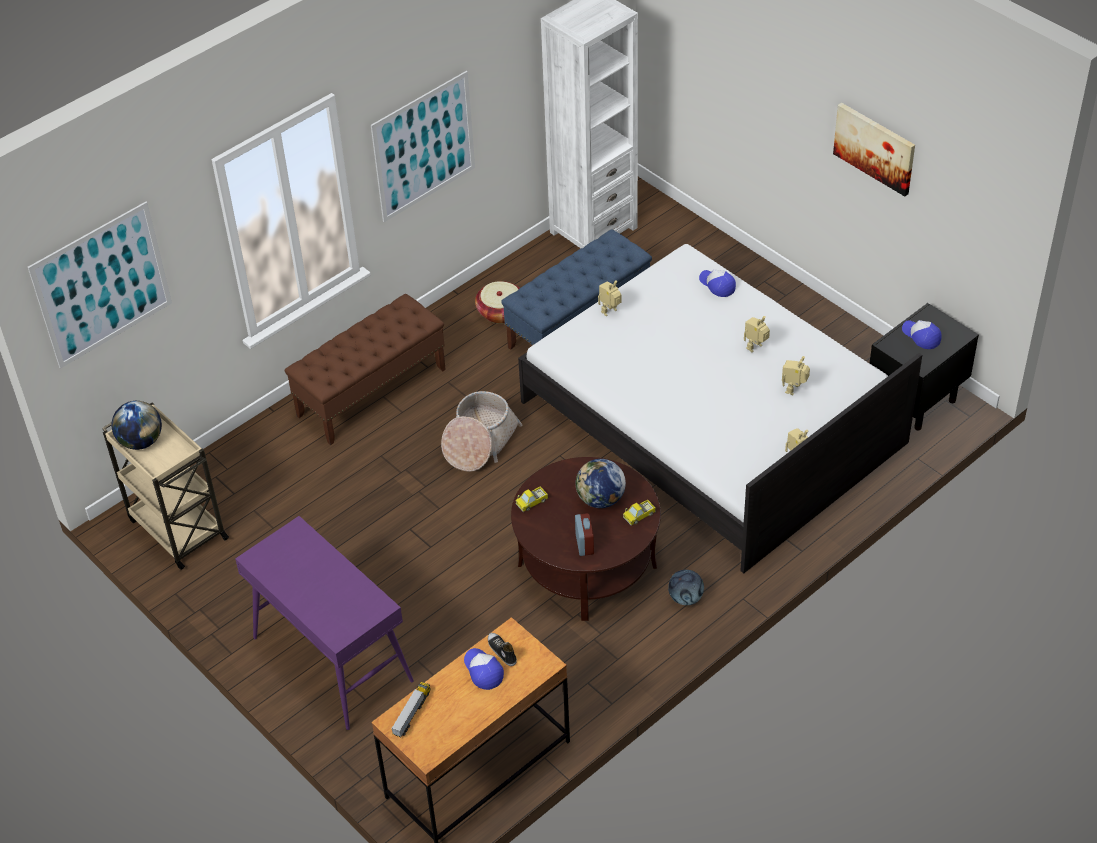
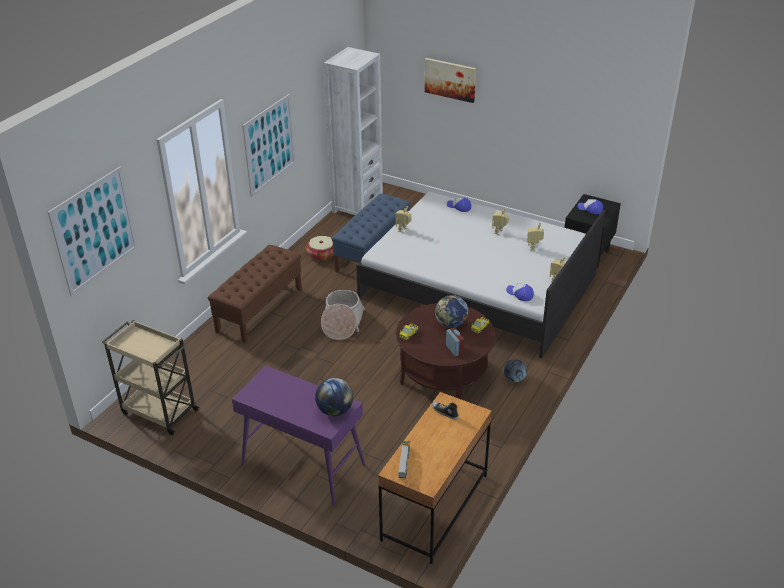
camera: 20 degrees left, 10 degrees down
globe [111,401,162,450] -> globe moved to [315,378,353,416]
cap [464,648,504,690] -> cap moved to [506,283,534,301]
picture [833,103,915,196] -> picture moved to [425,58,476,103]

